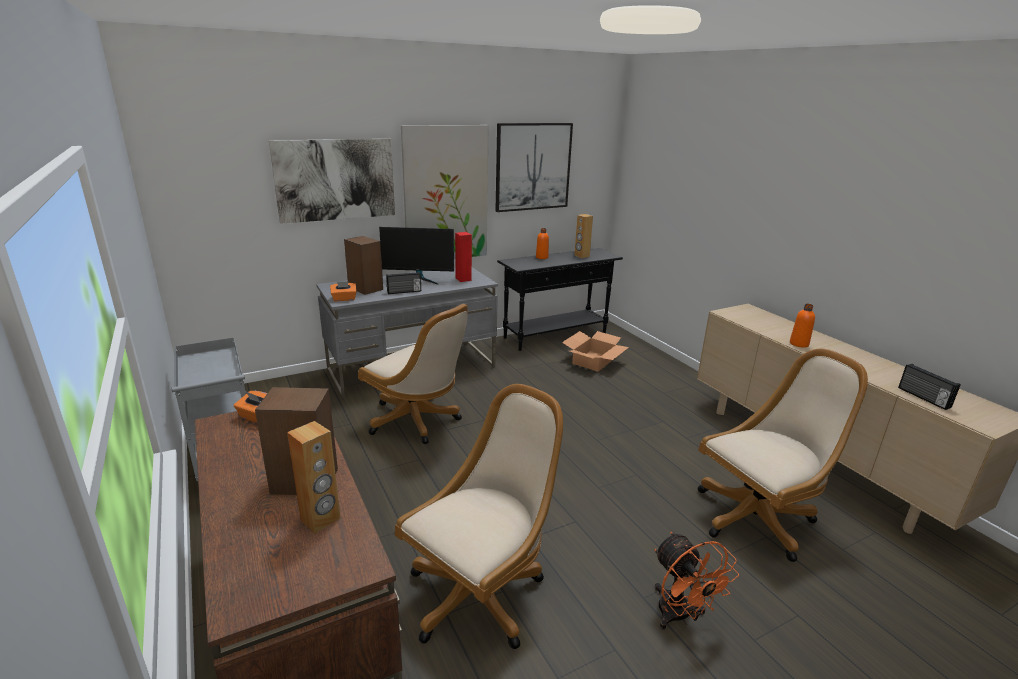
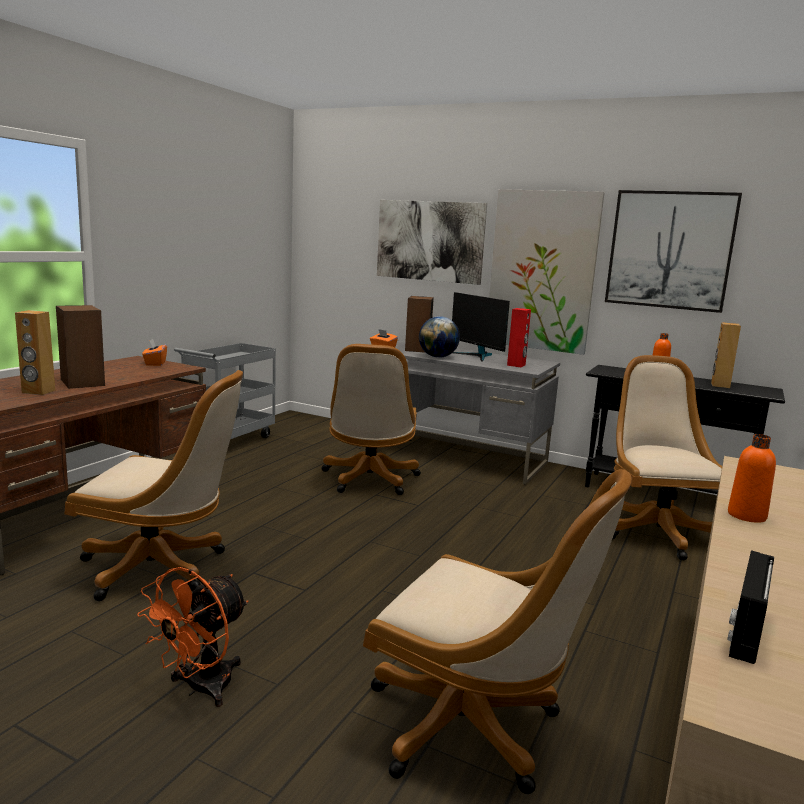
camera: 55 degrees right, 10 degrees down
radio [386,272,421,294] -> globe [419,316,460,358]
cardboard box [562,331,629,372] -> office chair [612,355,722,560]

